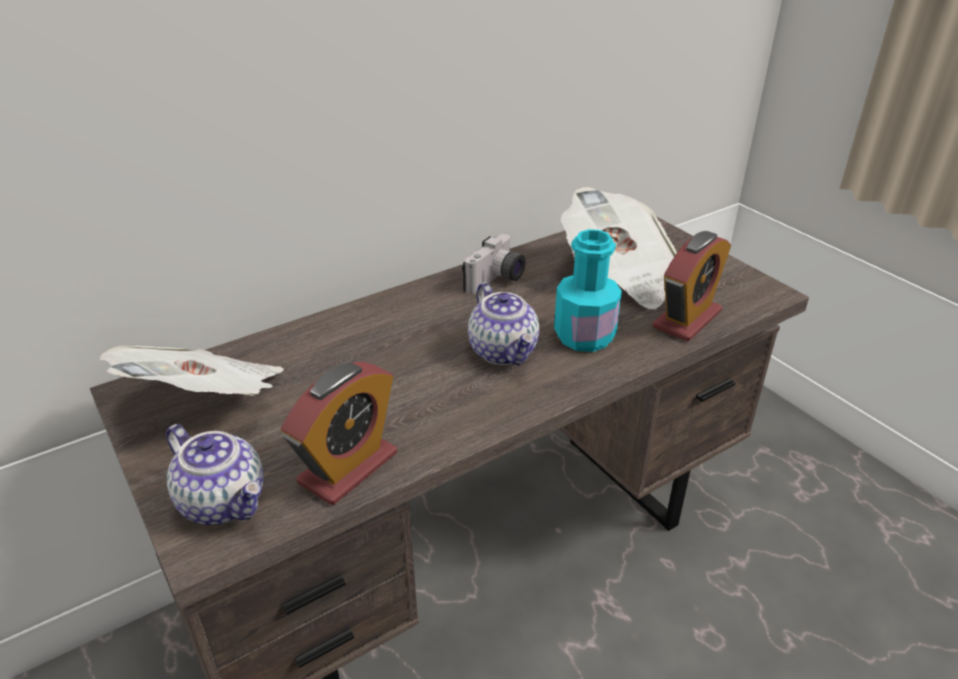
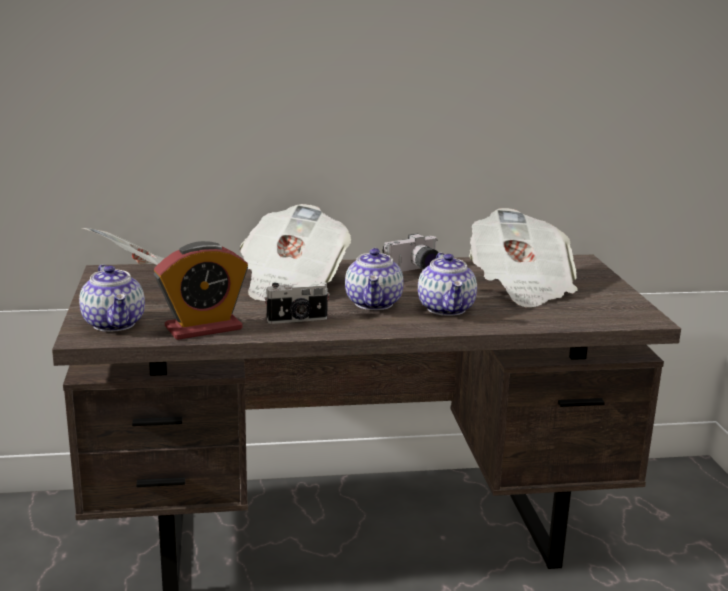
camera: 25 degrees right, 15 degrees down
turquoise bottle [554,229,622,352] -> teapot [418,253,477,316]
alarm clock [653,231,731,342] -> none
none -> newspaper [240,204,351,301]
none -> camera [265,281,330,324]

